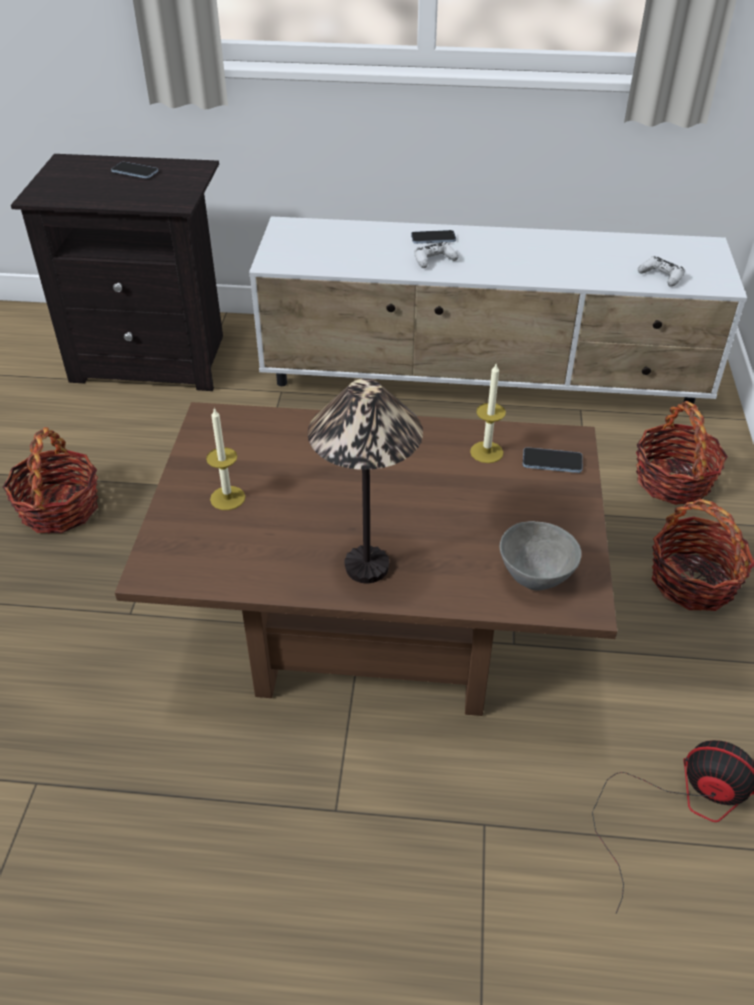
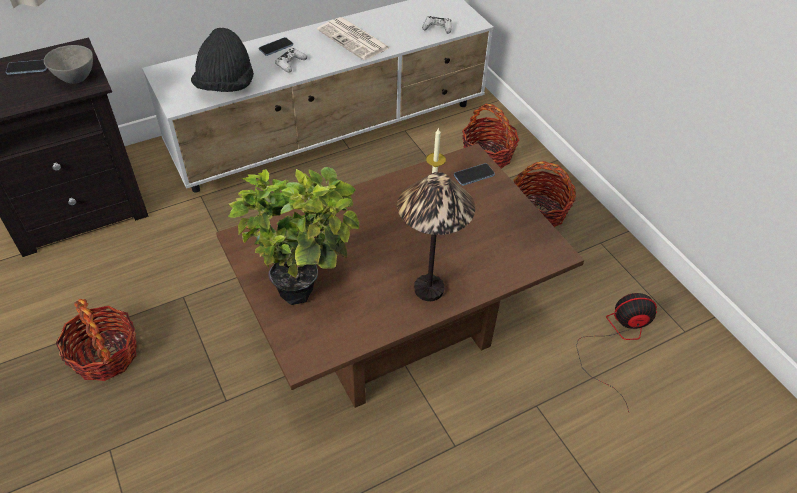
camera: 35 degrees left, 5 degrees up
candle [206,407,246,510] -> potted plant [228,167,359,305]
grey bowl [500,521,581,590] -> grey bowl moved to [44,45,93,84]
none -> black hat [191,28,254,92]
none -> newspaper [317,17,391,60]

